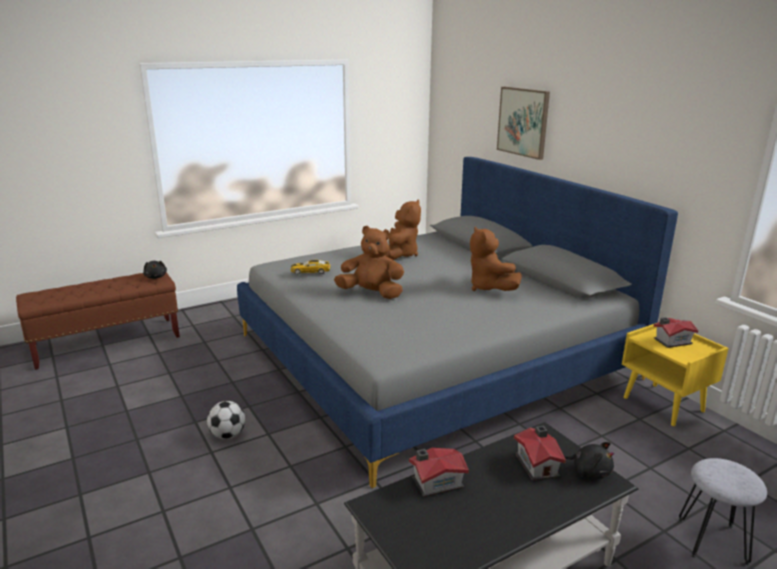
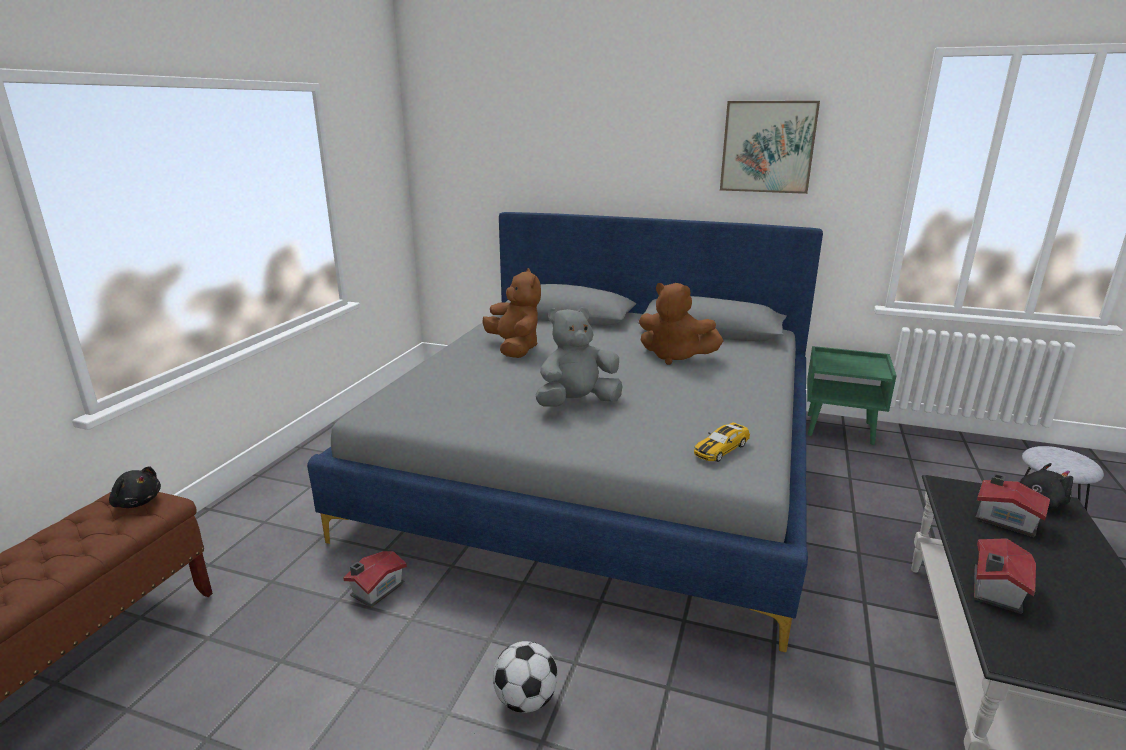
camera: 40 degrees left, 0 degrees up
toy car [291,260,330,274] -> toy car moved to [694,422,750,462]
brown plush toy [334,226,404,299] -> grey plush toy [536,307,623,407]
picture [497,87,550,160] -> picture moved to [720,101,820,194]
yellow nightstand [622,323,729,426] -> green nightstand [807,346,897,445]
toy house [653,317,698,348] -> toy house moved to [343,551,407,608]

